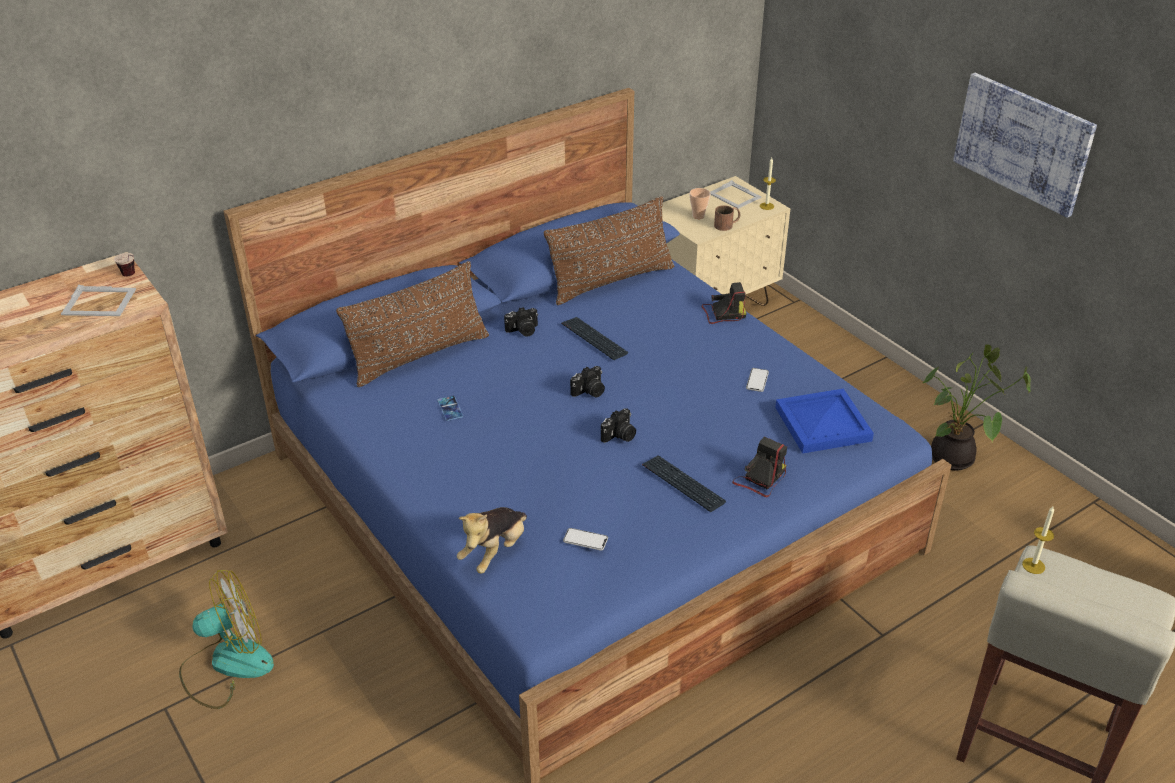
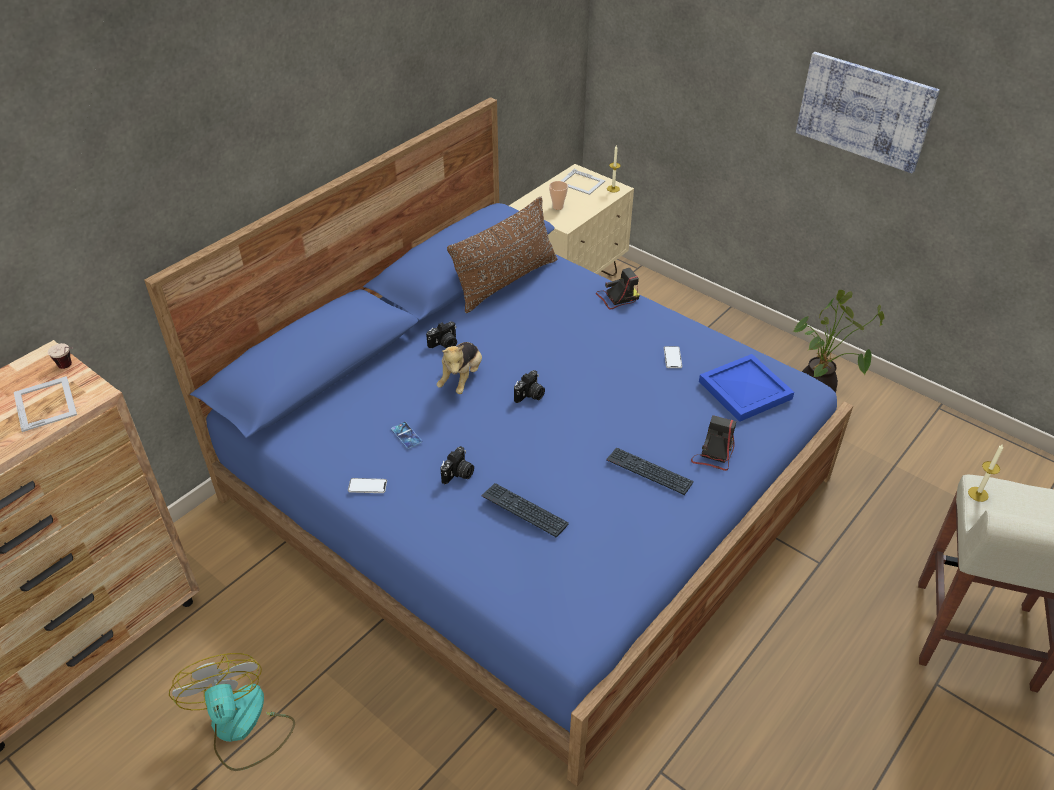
camera: 15 degrees left, 5 degrees up
picture frame [61,284,136,316] -> picture frame turned 105 degrees counterclockwise [14,376,77,432]
fan [179,570,274,709] -> fan turned 75 degrees counterclockwise [169,653,295,771]
brown pillow [336,261,489,387] -> none
plush toy [457,507,527,573] -> plush toy moved to [437,342,482,394]
keyboard [561,317,628,360] -> keyboard moved to [481,483,569,537]
phone [563,528,608,551] -> phone moved to [348,478,387,493]
camera [601,408,636,443] -> camera moved to [440,446,474,484]
brown mug [714,205,740,231] -> none

